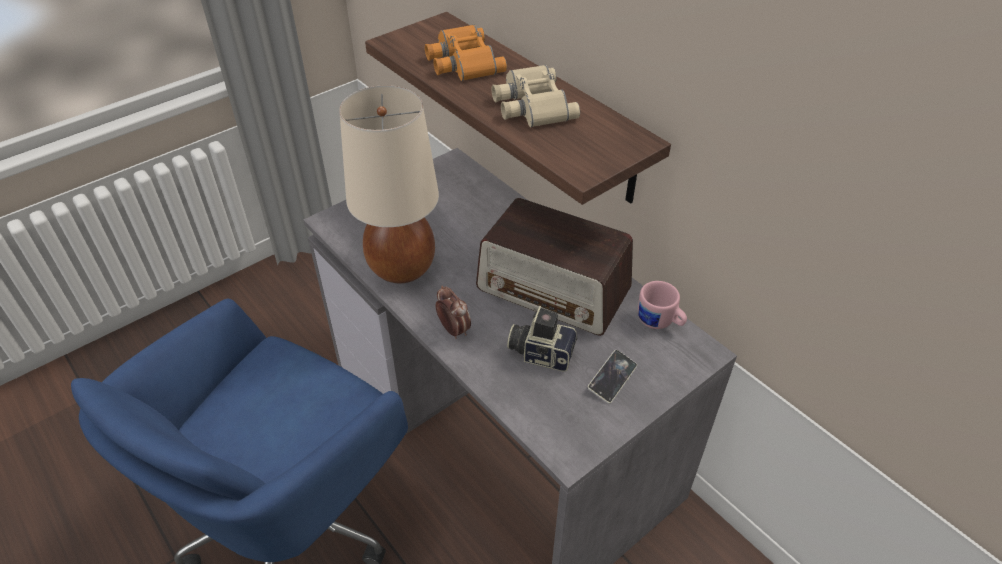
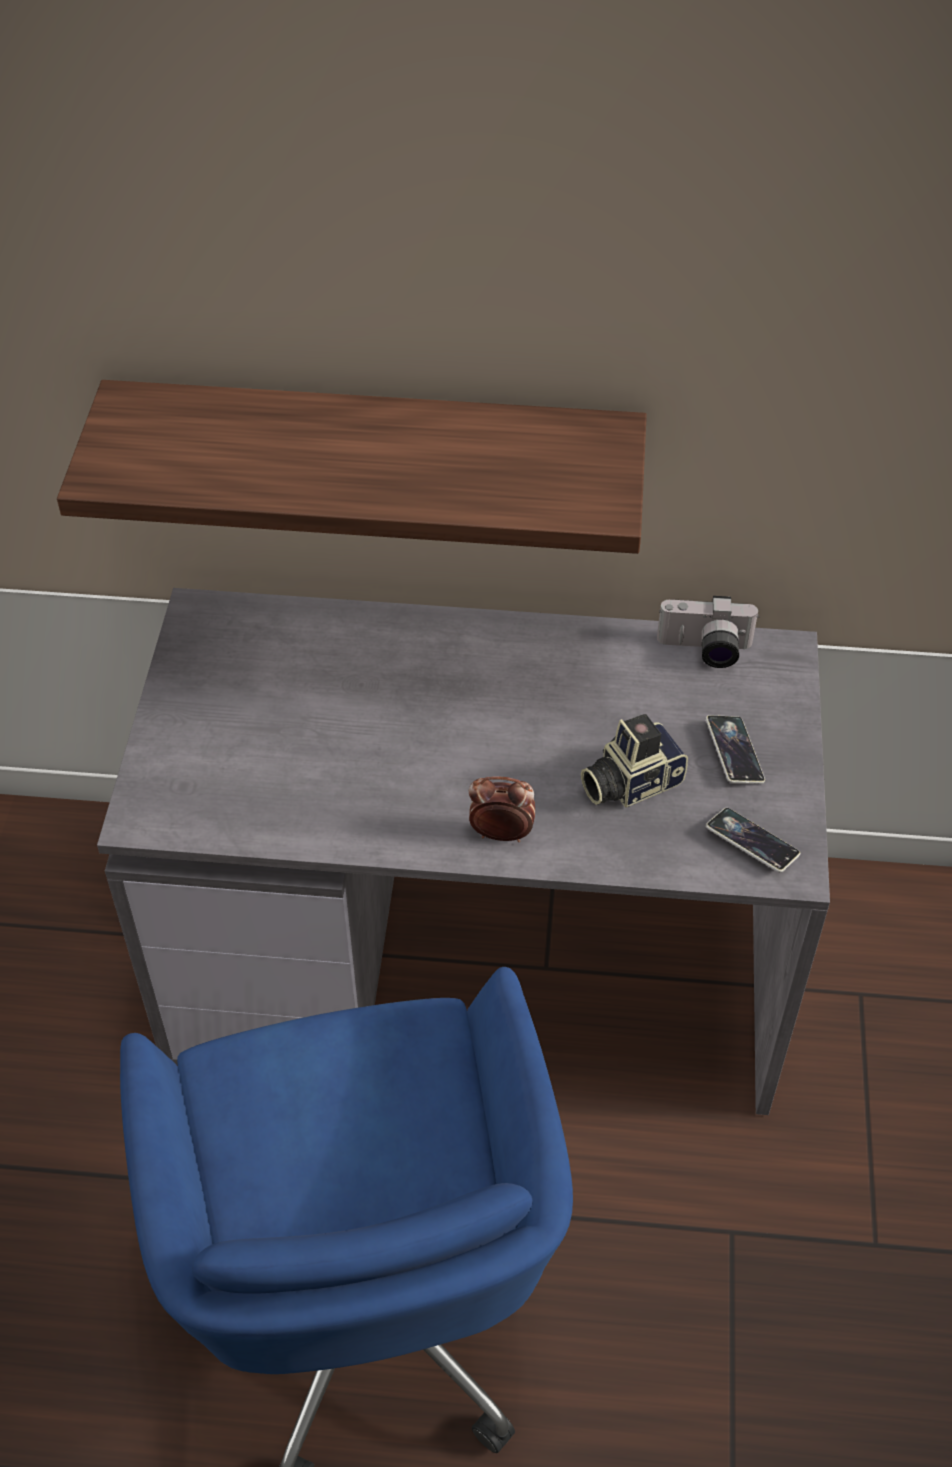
camera: 45 degrees left, 5 degrees up
beige table lamp [339,85,439,283] -> none
orange binoculars [425,25,507,81] -> none
radio [476,198,633,336] -> none
beige binoculars [492,65,580,127] -> none
pink mug [638,281,687,329] -> camera [657,596,760,668]
none -> phone [706,808,800,873]

